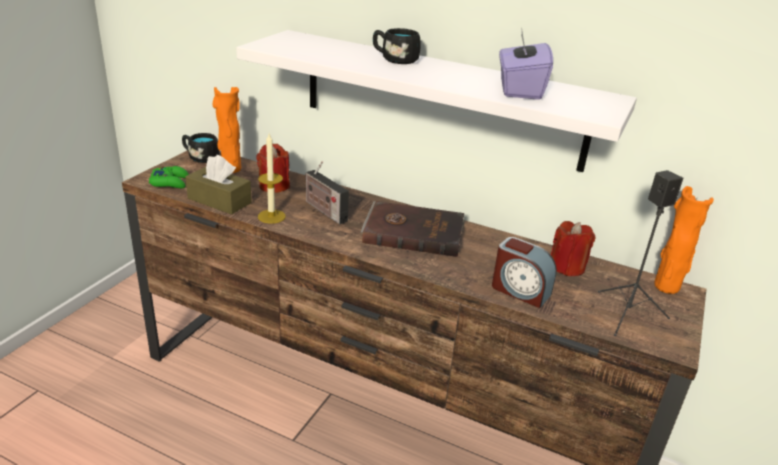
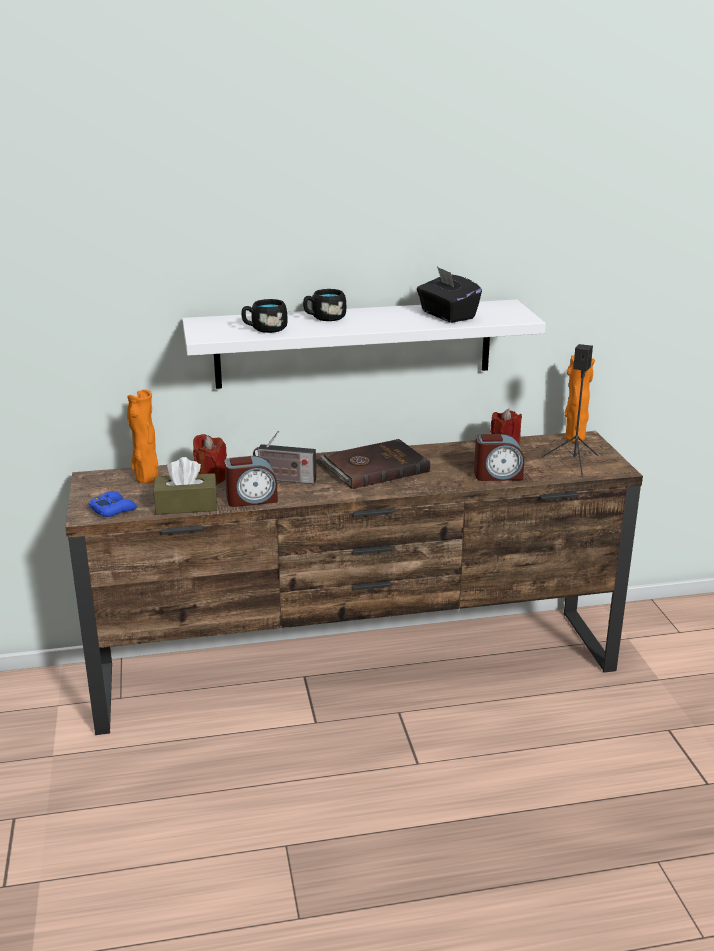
camera: 35 degrees left, 5 degrees down
green game controller [149,166,189,188] -> blue game controller [88,491,137,517]
black mug [182,133,219,163] -> black mug moved to [241,299,288,333]
candle [258,134,286,224] -> alarm clock [225,456,278,507]
purple tissue box [499,28,553,100] -> black tissue box [417,267,482,323]

